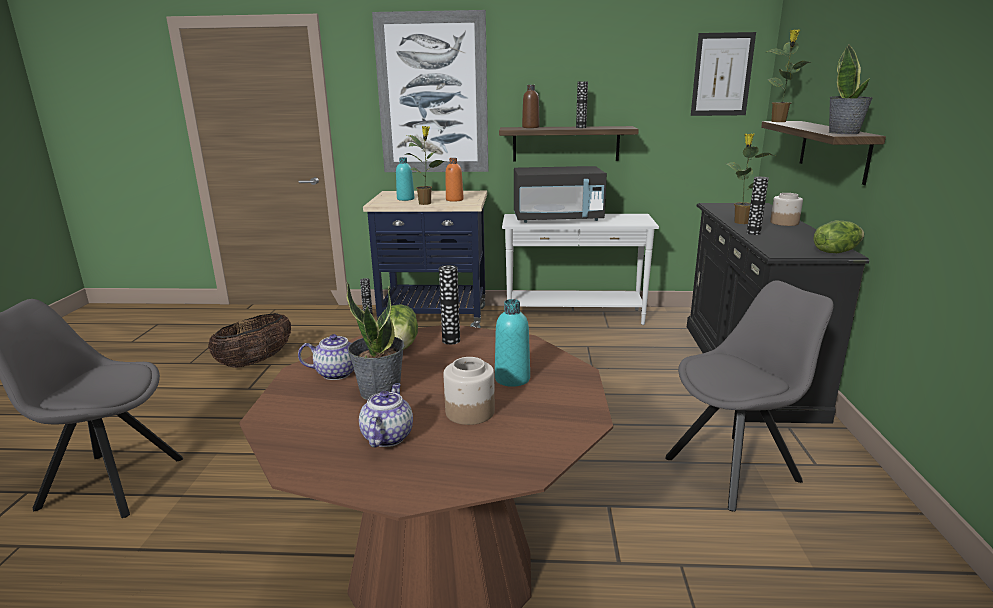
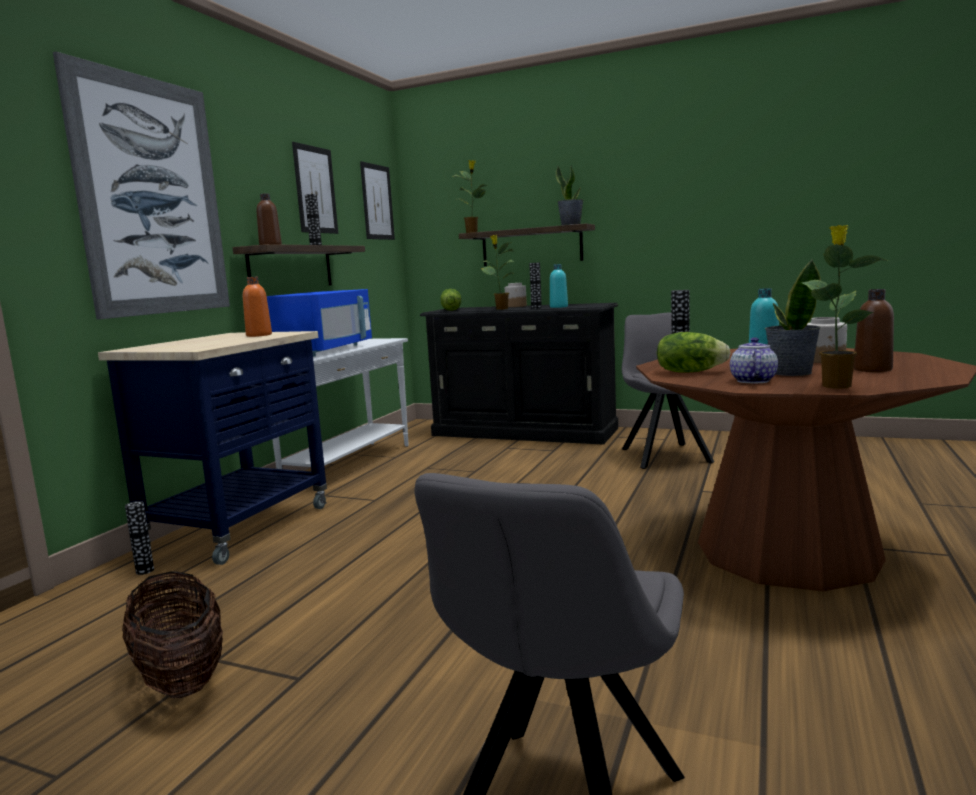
camera: 70 degrees left, 10 degrees down
teapot [359,383,413,447] -> brown bottle [854,289,894,372]
turquoise bottle [396,157,415,201] -> turquoise bottle moved to [550,264,568,308]
potted plant [405,126,446,205] -> potted plant moved to [802,225,889,389]
black microwave [514,166,607,223] -> blue microwave [267,289,372,357]
lettuce [813,221,864,253] -> lettuce moved to [440,289,461,311]
none -> picture [292,142,338,234]

